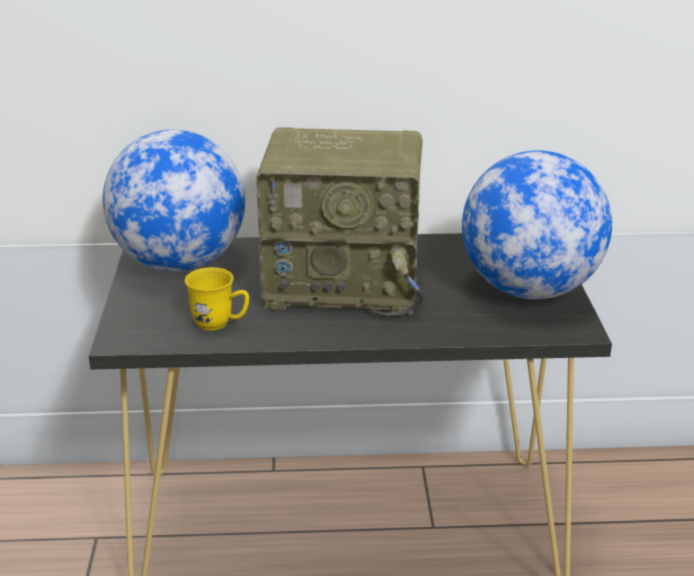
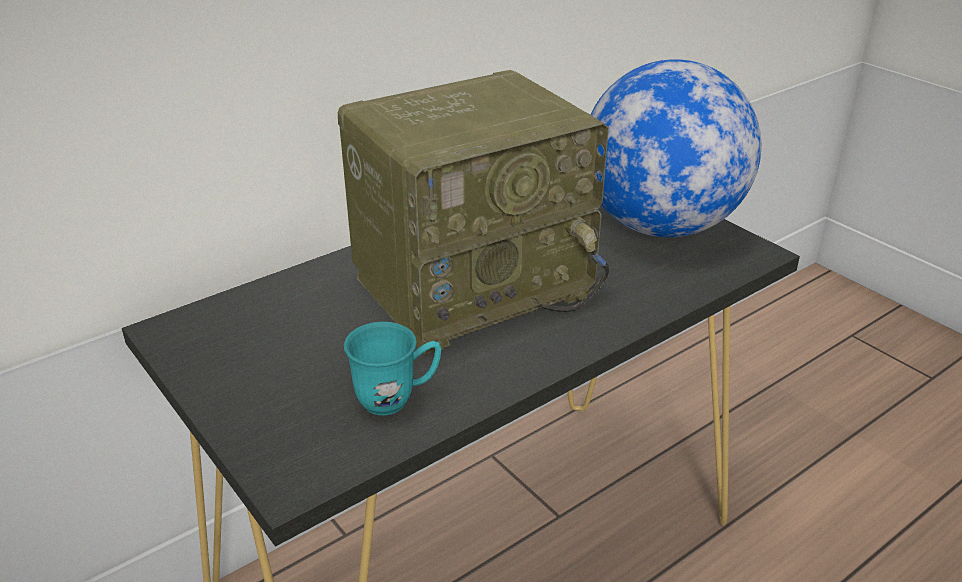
camera: 35 degrees left, 5 degrees up
globe [103,130,245,272] -> none
yellow mug [185,267,249,330] -> turquoise mug [344,322,442,415]

